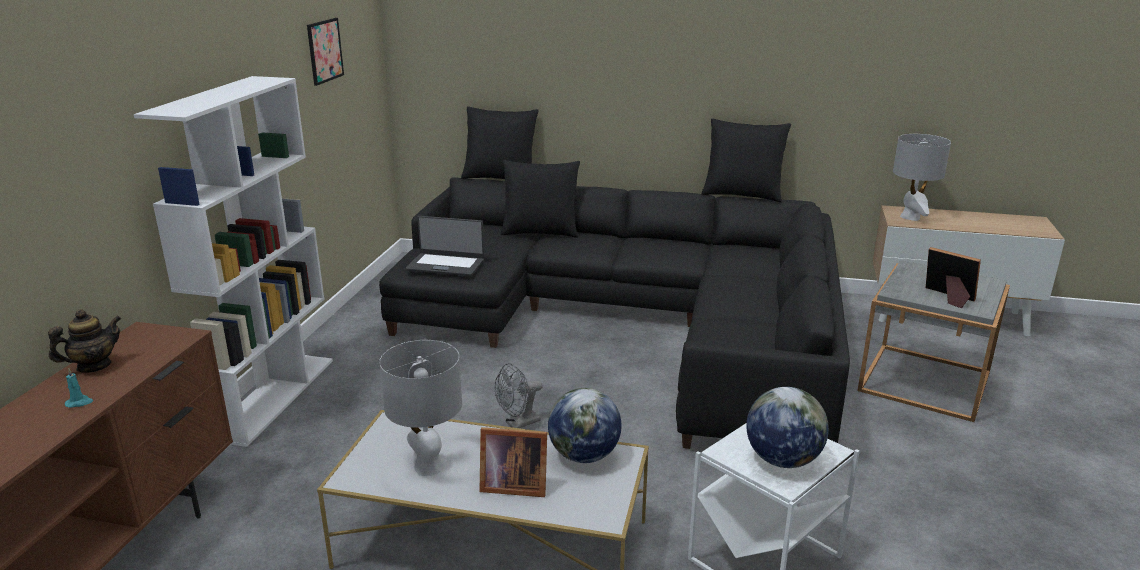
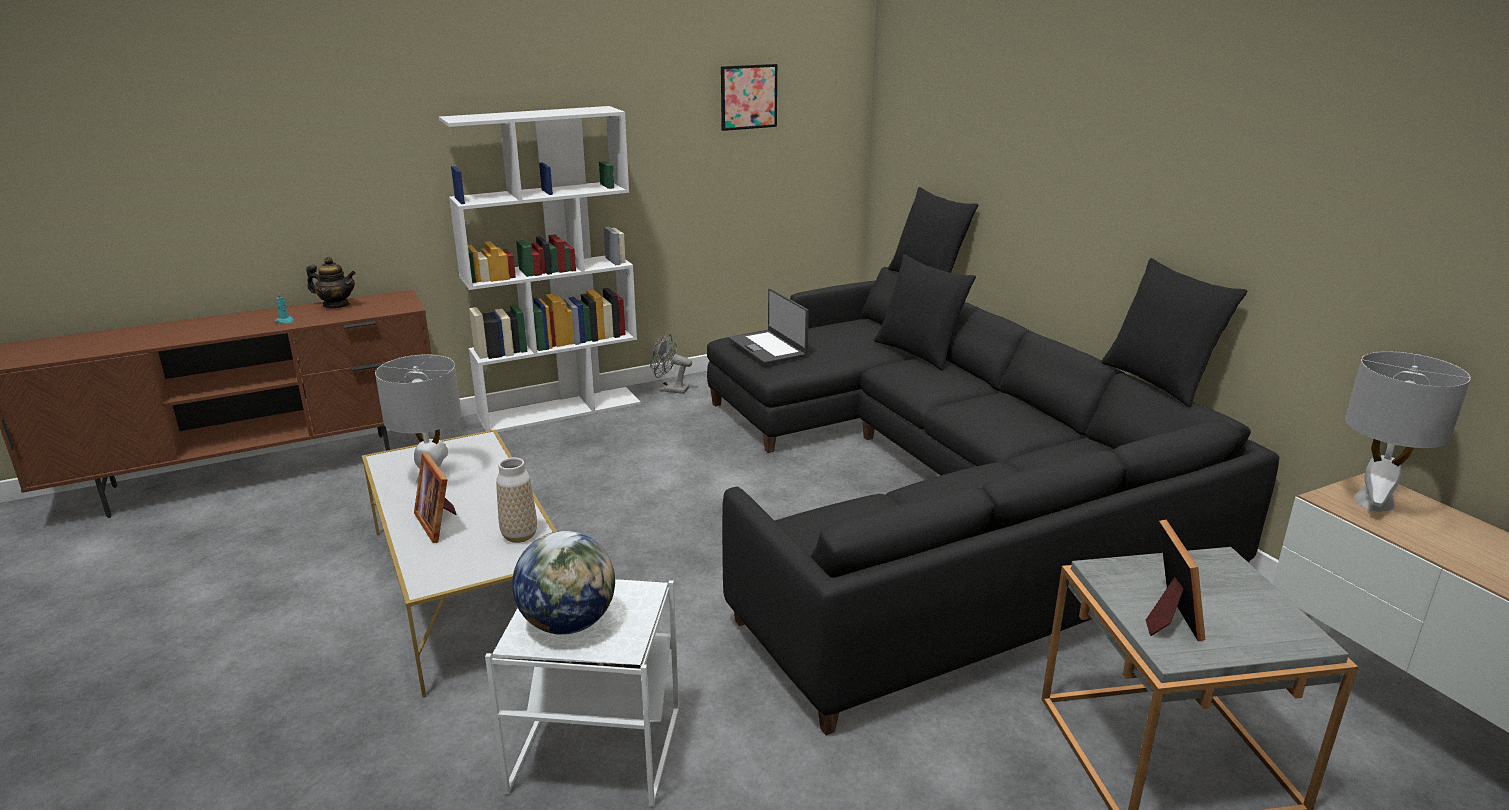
camera: 50 degrees right, 0 degrees up
grey fan [495,363,542,428] -> grey fan moved to [650,334,692,394]
globe [548,388,622,463] -> vase [496,458,537,543]

